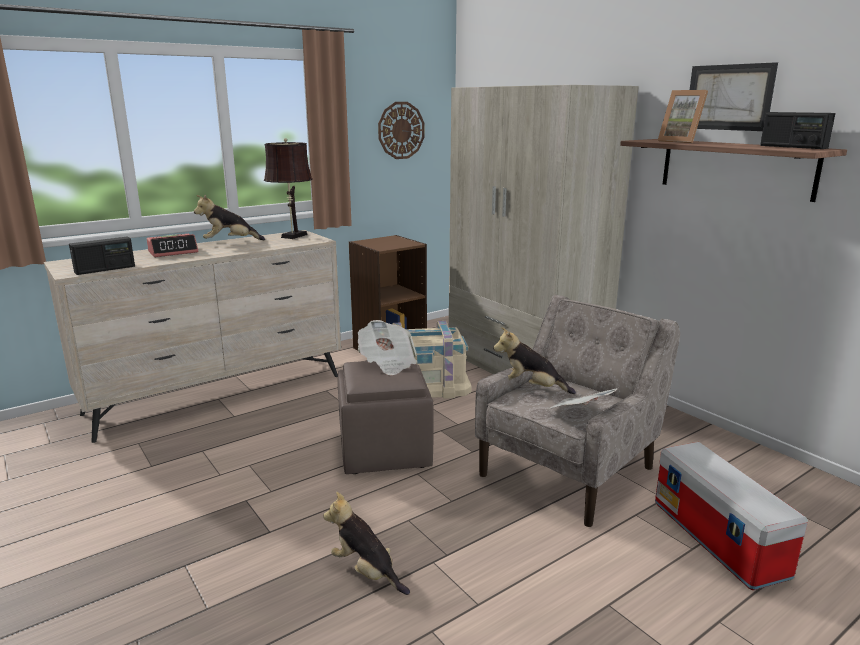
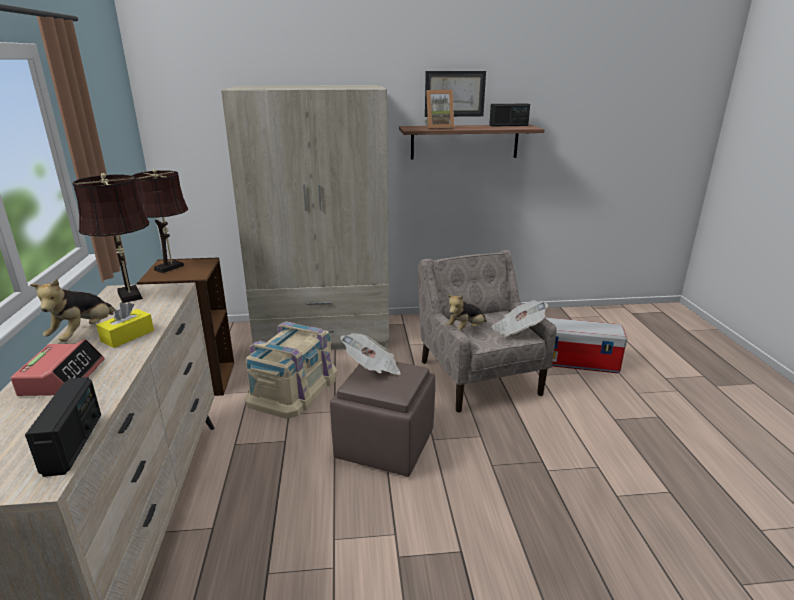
camera: 60 degrees left, 5 degrees up
plush toy [323,492,410,595] -> none
wall clock [378,102,424,159] -> none
none -> yellow tissue box [96,302,154,348]
none -> brown table lamp [132,169,188,273]

